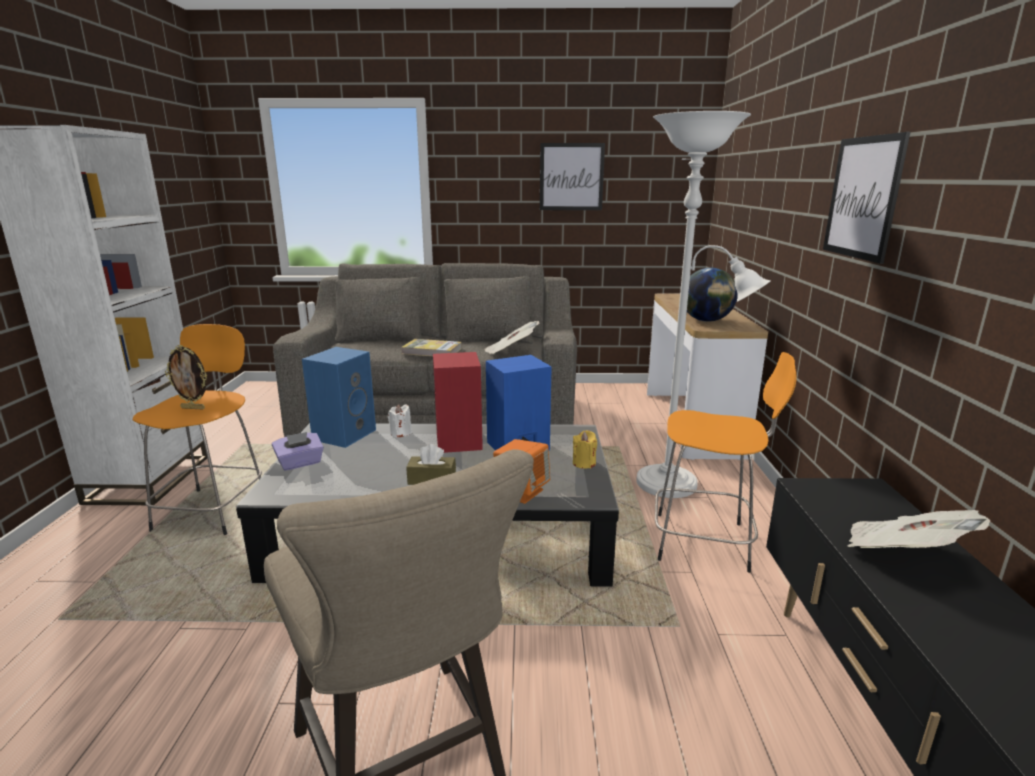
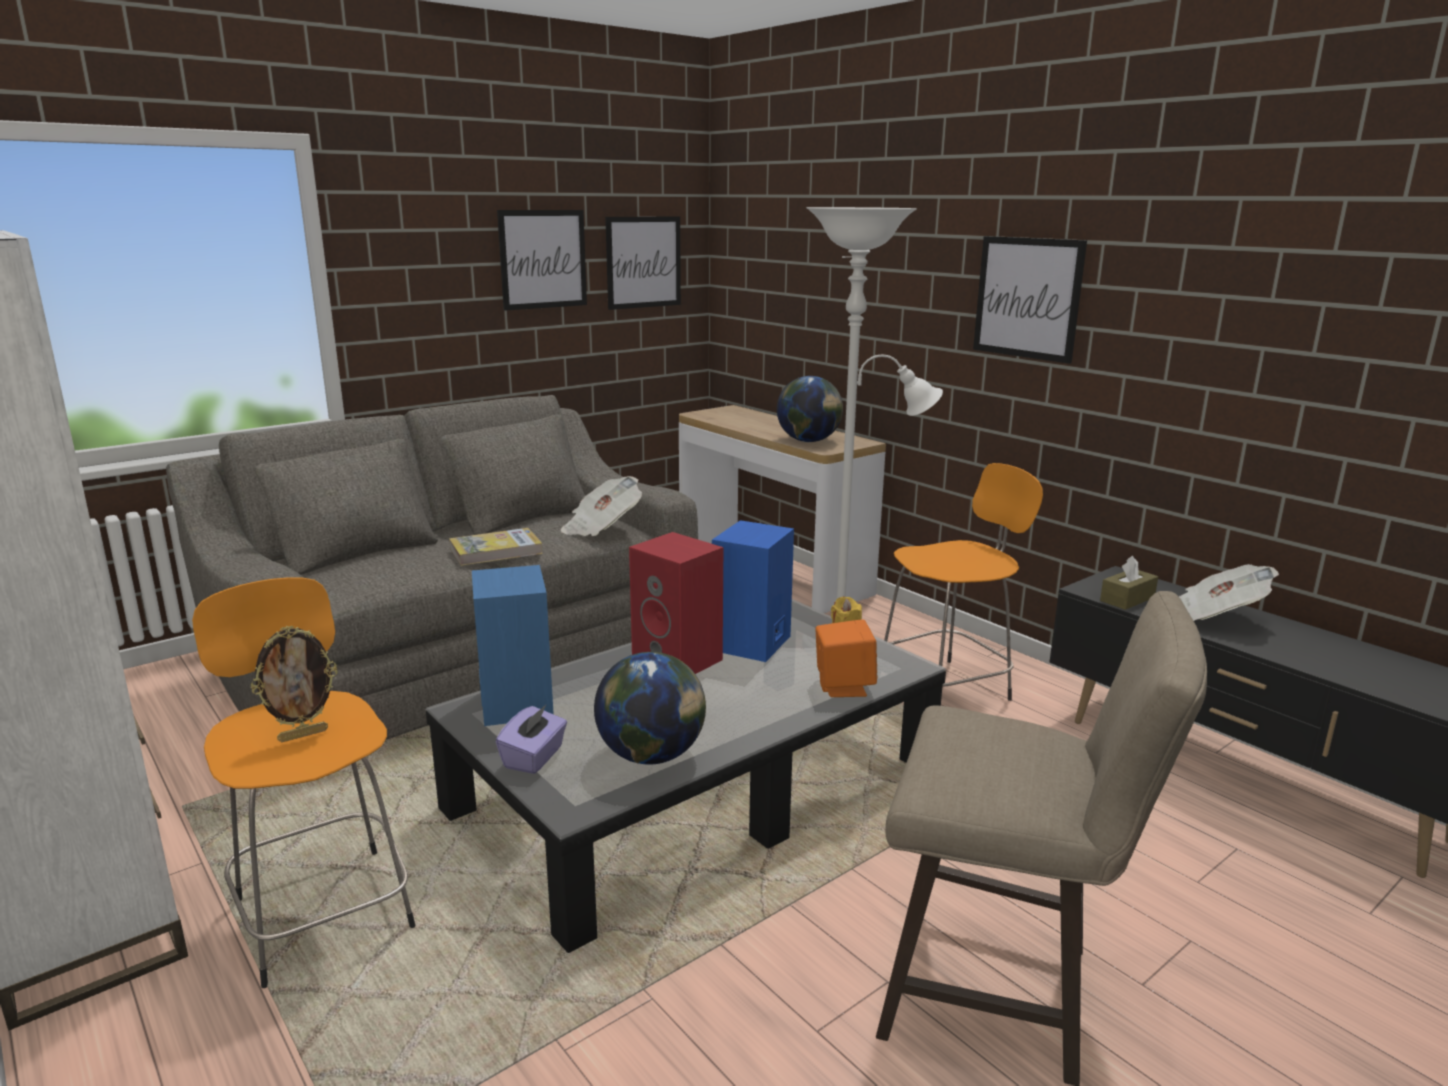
camera: 40 degrees left, 0 degrees up
white candle [388,404,412,438] -> none
brown tissue box [406,444,456,485] -> brown tissue box moved to [1100,556,1158,610]
none -> globe [594,652,706,765]
none -> picture [605,216,681,310]

